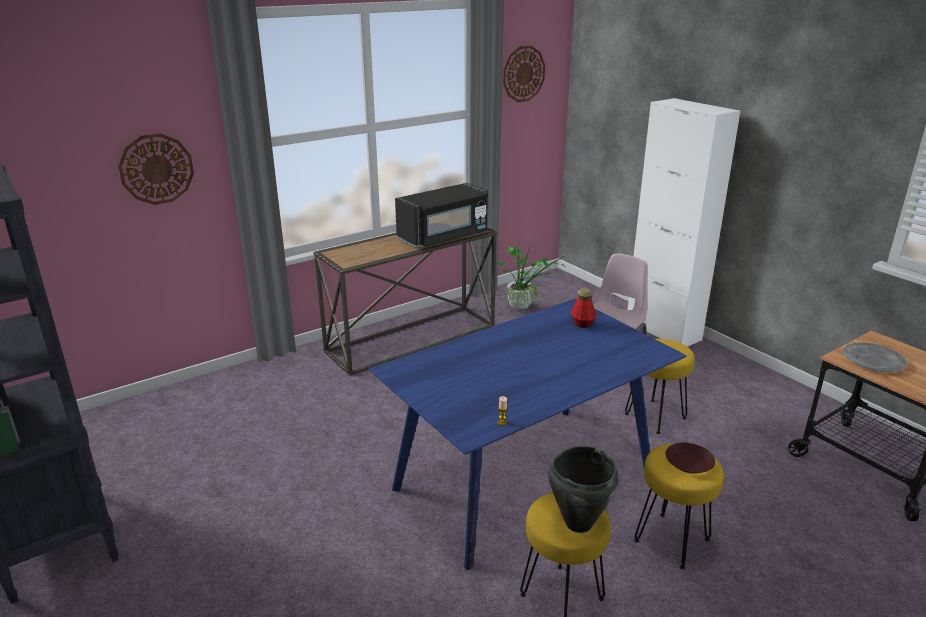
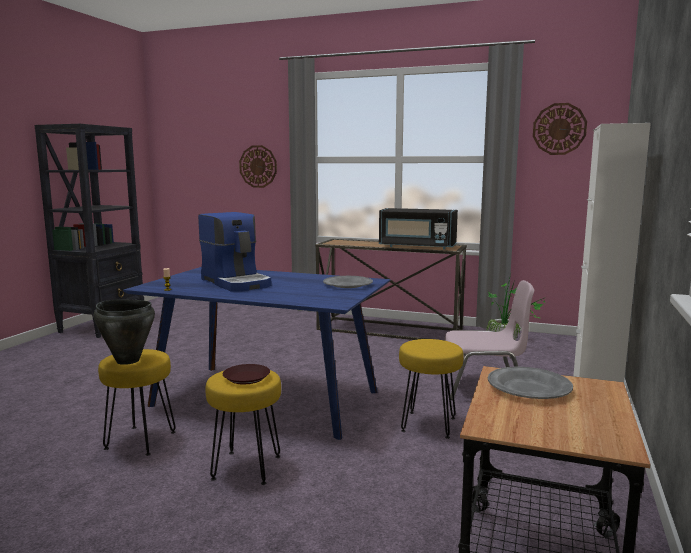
camera: 55 degrees right, 15 degrees down
bottle [571,288,596,328] -> grey plate [323,276,373,288]
none -> coffee machine [198,212,271,292]

